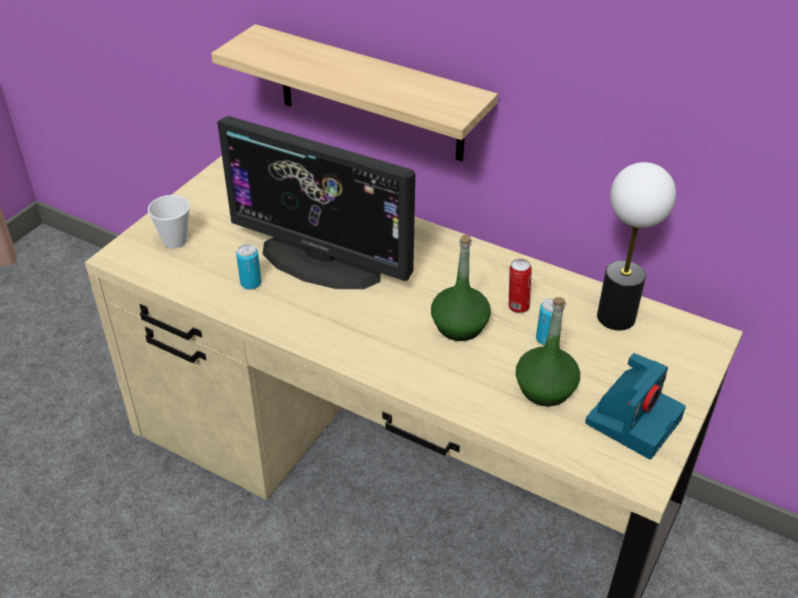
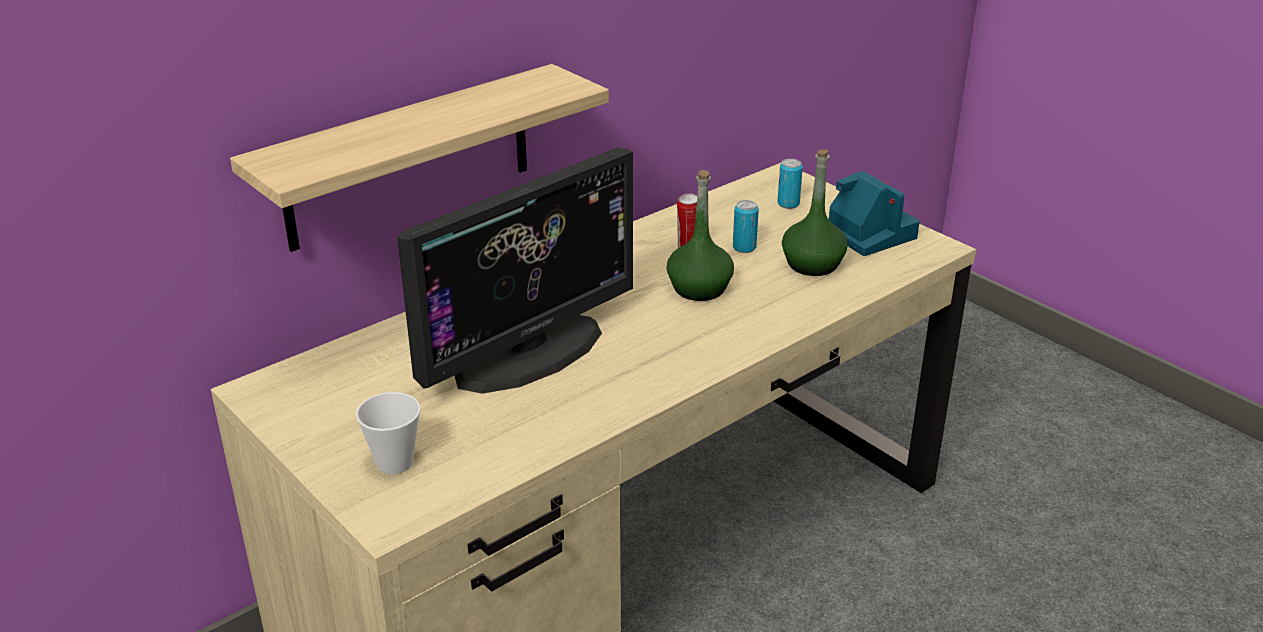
camera: 70 degrees left, 10 degrees down
can [236,244,261,290] -> can moved to [777,159,803,209]
table lamp [597,162,676,330] -> none

